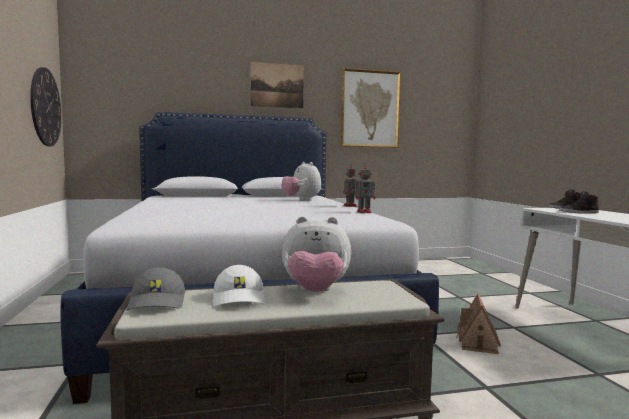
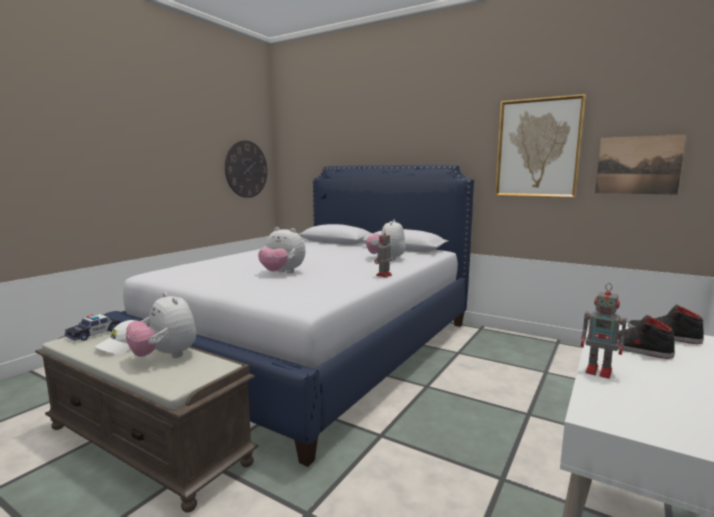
camera: 45 degrees right, 5 degrees up
grey cap [126,267,185,311] -> toy car [64,314,120,341]
picture [251,62,304,109] -> picture moved to [595,134,686,195]
toy robot [355,166,376,213] -> toy robot moved to [580,283,630,379]
toy house [456,293,501,354] -> none
none -> plush toy [258,227,305,273]

